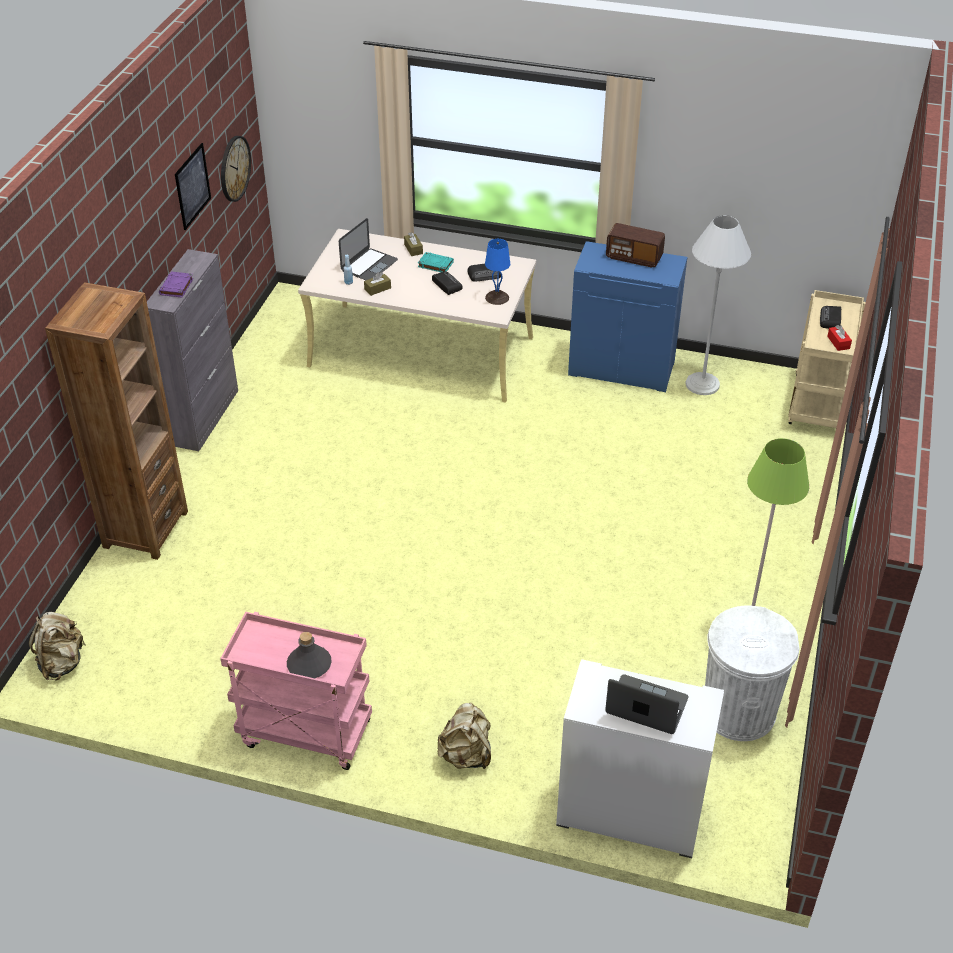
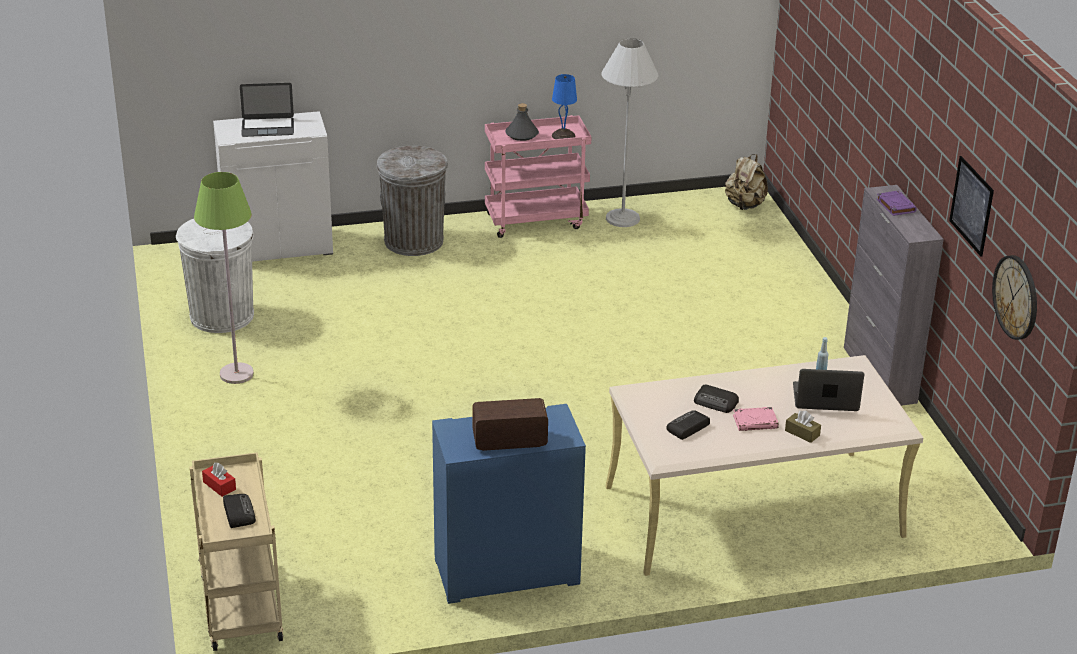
camera: 150 degrees right, 10 degrees down
brown bookcase [45,282,188,560] -> none
laptop [339,218,398,280] -> laptop turned 90 degrees clockwise [793,369,864,411]
brown tissue box [364,272,391,296] -> none
turquoise book [418,252,454,273] -> pink book [733,407,779,431]
beige backpack [438,702,491,769] -> grey trash can [376,146,448,256]
blue table lamp [485,239,510,305] -> blue table lamp moved to [552,74,577,139]
white floor lamp [685,215,751,395] -> white floor lamp moved to [601,38,659,227]

